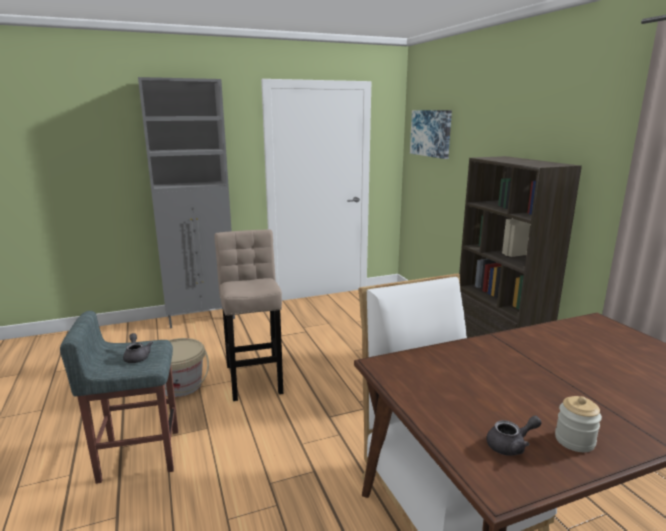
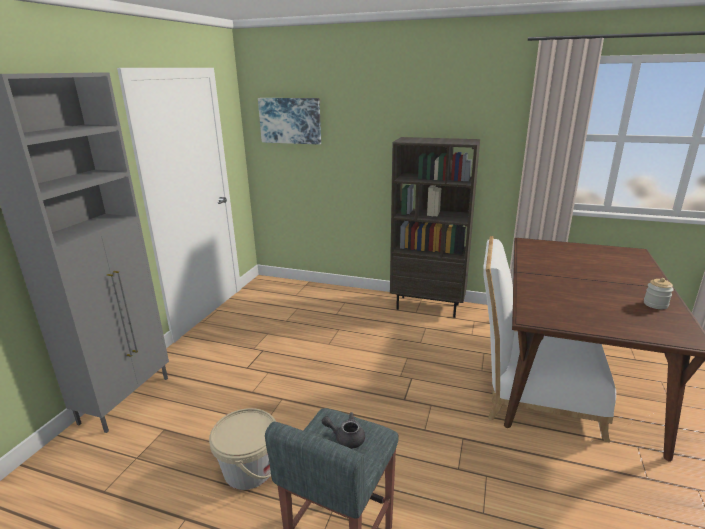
camera: 50 degrees left, 5 degrees up
beige stool [214,230,283,401] -> none
grey teapot [486,416,542,456] -> none

